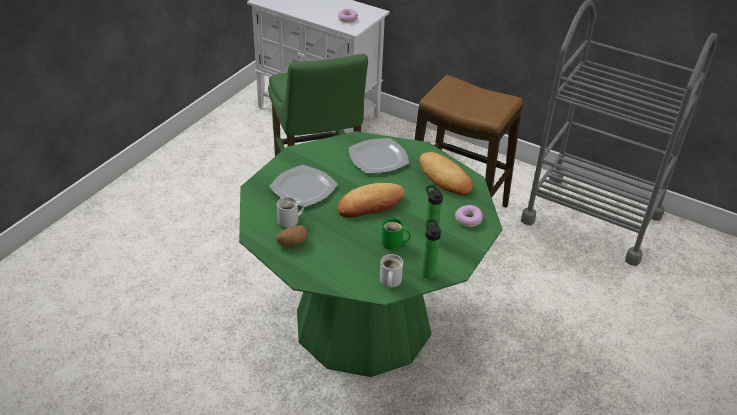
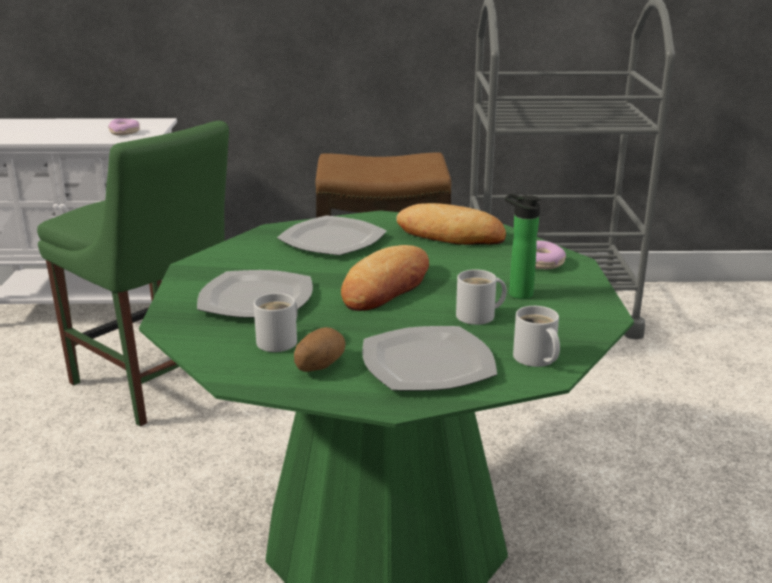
camera: 30 degrees left, 15 degrees down
green mug [381,218,411,250] -> white mug [456,270,507,325]
bottle [422,220,441,279] -> none
none -> plate [362,326,497,391]

